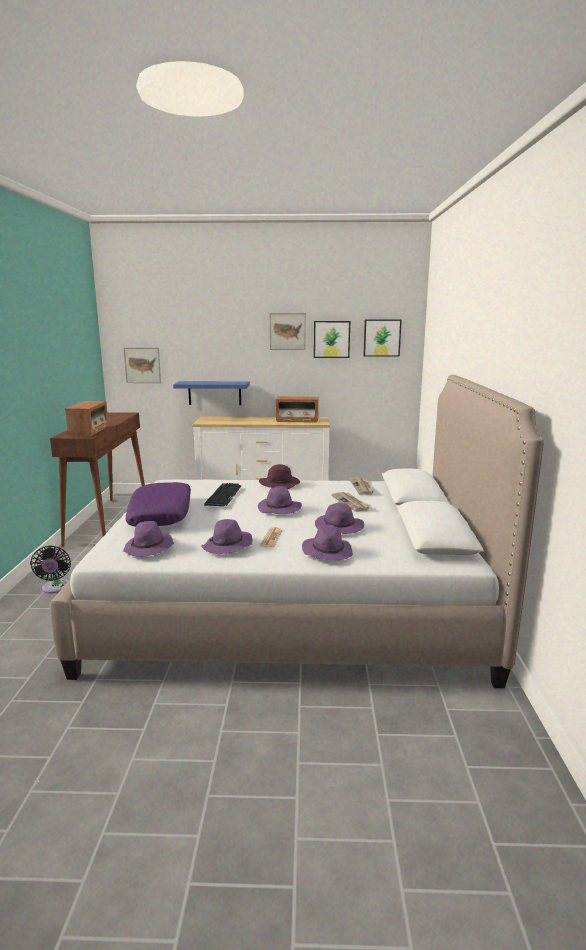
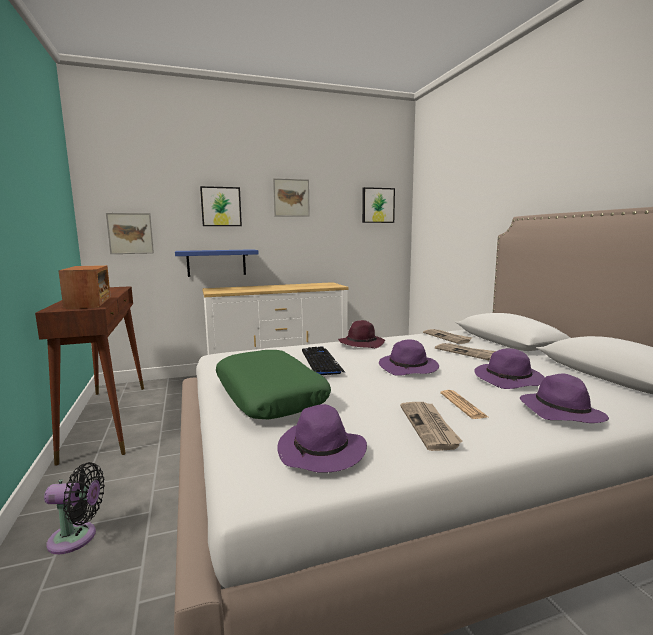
camera: 20 degrees left, 5 degrees down
black fan [30,546,71,594] -> black fan turned 60 degrees counterclockwise [44,462,105,554]
purple pillow [126,482,191,527] -> green pillow [216,350,331,419]
purple hat [201,519,253,554] -> newspaper [400,402,463,451]
radio [276,396,319,423] -> none
picture [314,321,350,358] -> picture moved to [200,186,242,226]

